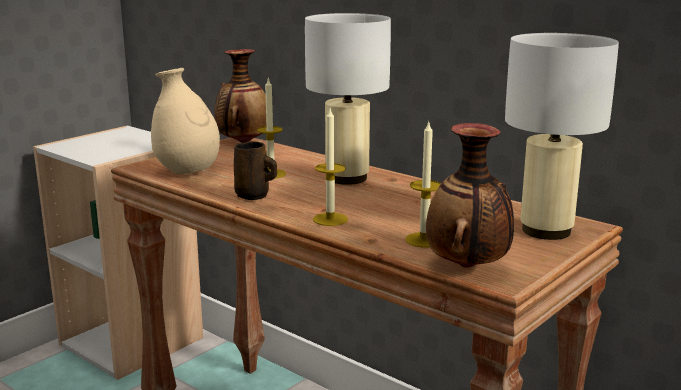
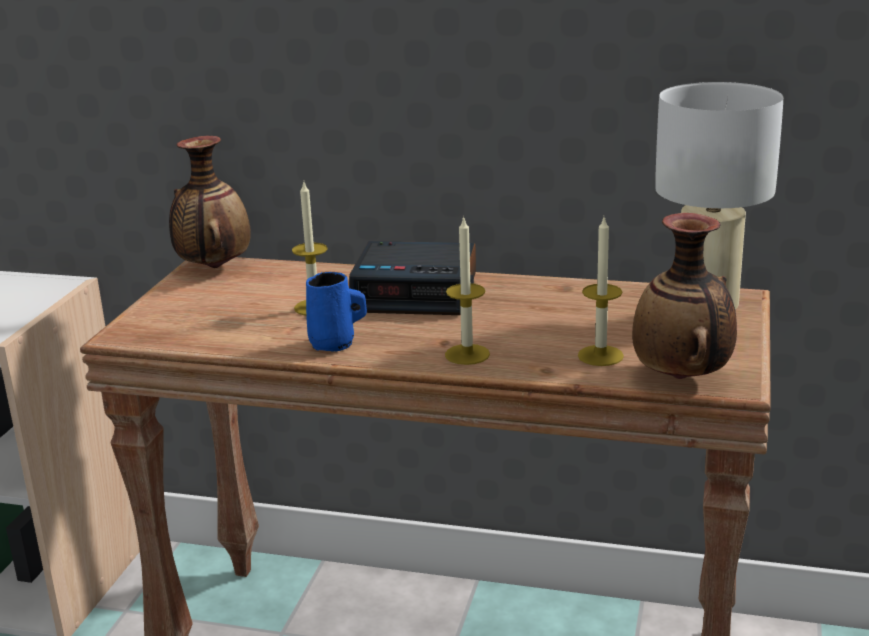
camera: 25 degrees left, 5 degrees up
beige vase [151,68,220,174] -> none
brown mug [234,141,277,200] -> blue mug [306,272,367,352]
white table lamp [305,13,391,185] -> alarm clock [349,241,476,315]

